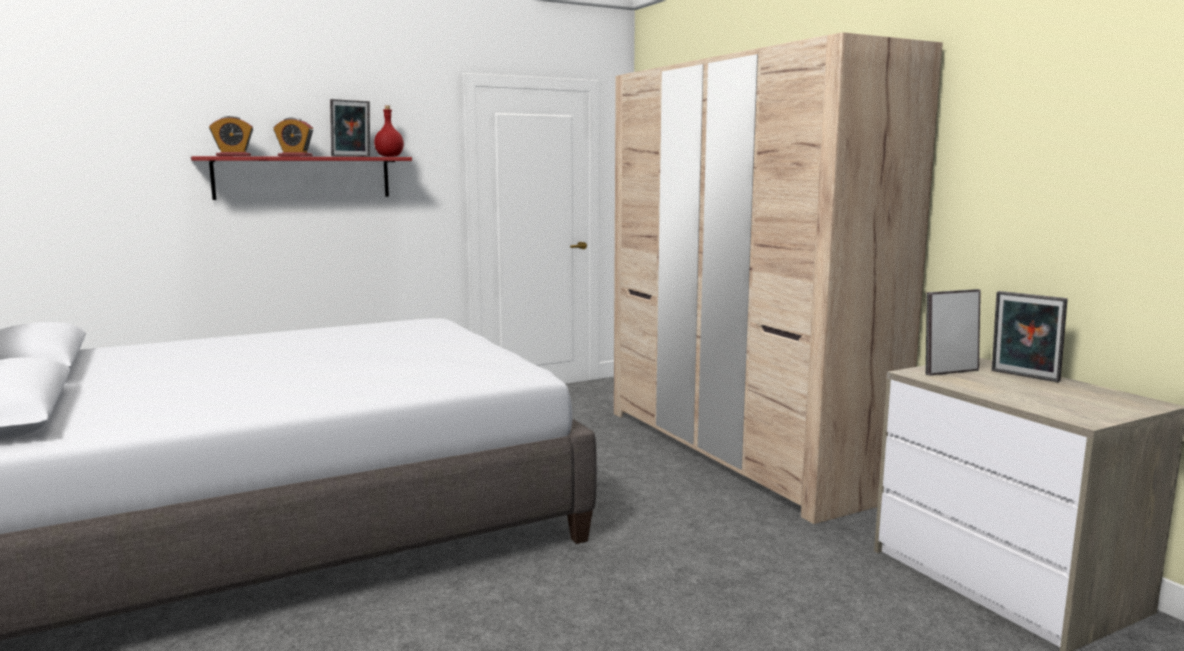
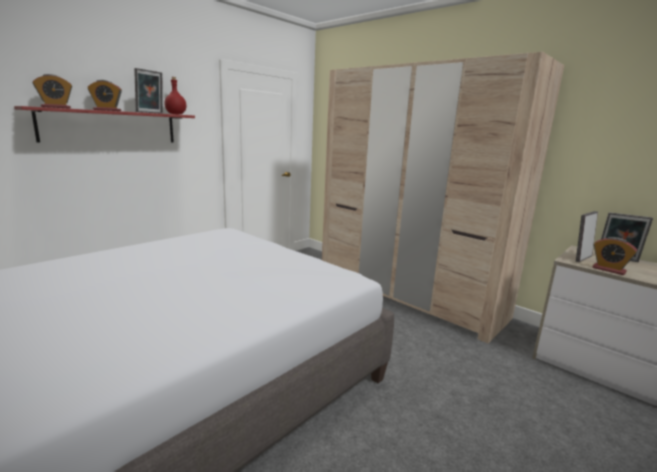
camera: 20 degrees left, 5 degrees up
none -> alarm clock [592,237,637,275]

